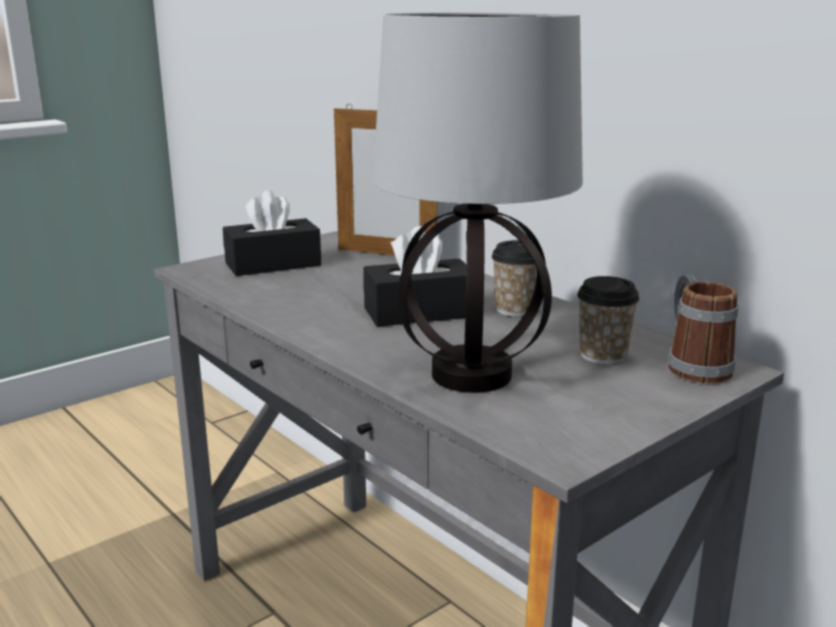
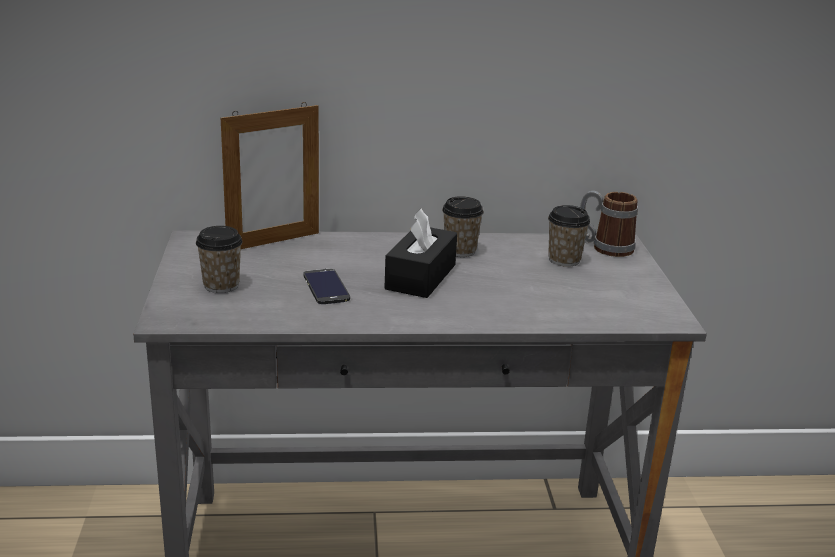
camera: 55 degrees left, 5 degrees up
black tissue box [223,190,321,276] -> cup [196,226,243,293]
table lamp [373,13,583,393] -> none
none -> phone [304,269,350,304]

